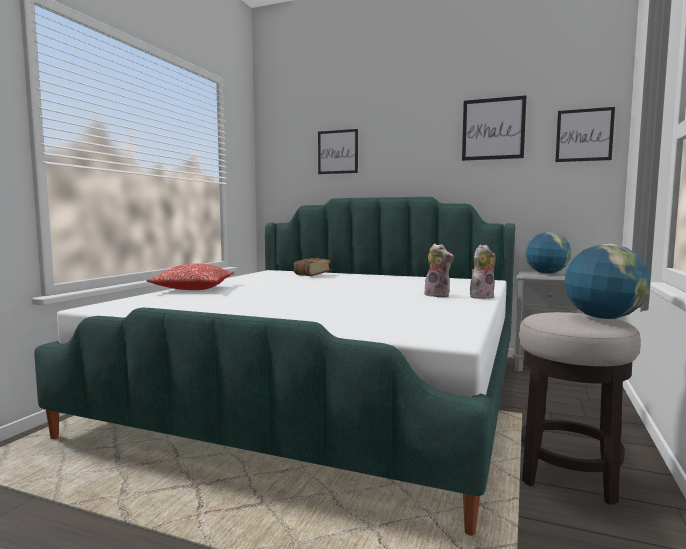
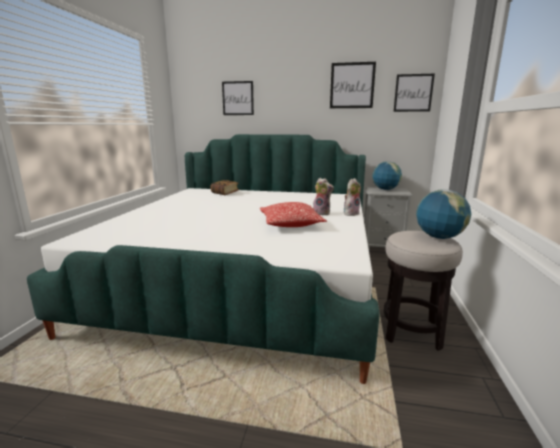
camera: 10 degrees left, 10 degrees up
pillow [146,263,234,290] -> pillow moved to [260,202,327,227]

